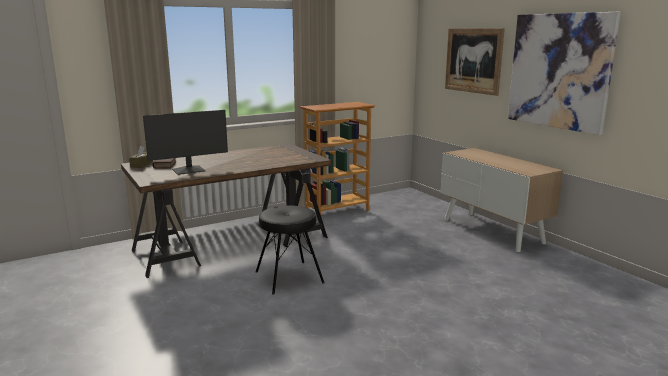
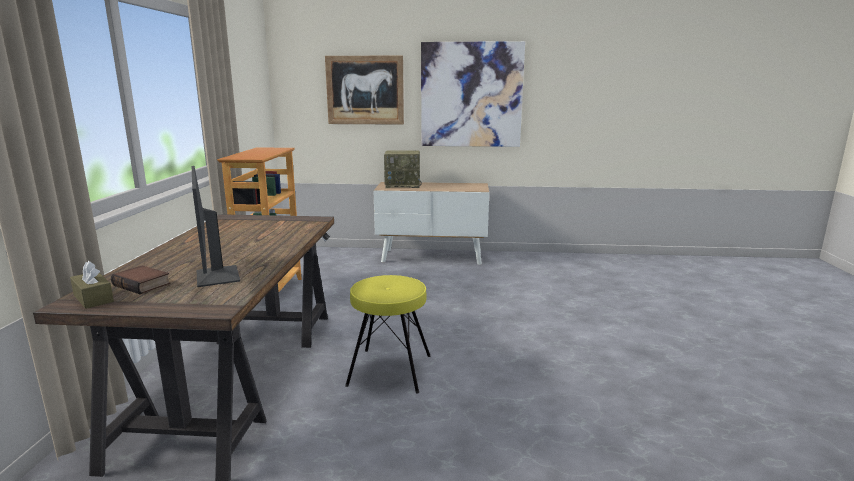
camera: 55 degrees left, 0 degrees up
monitor [143,110,228,175] -> monitor turned 150 degrees clockwise [192,166,240,287]
black stool [256,205,325,295] -> yellow stool [345,275,431,393]
none -> radio [384,150,422,188]

